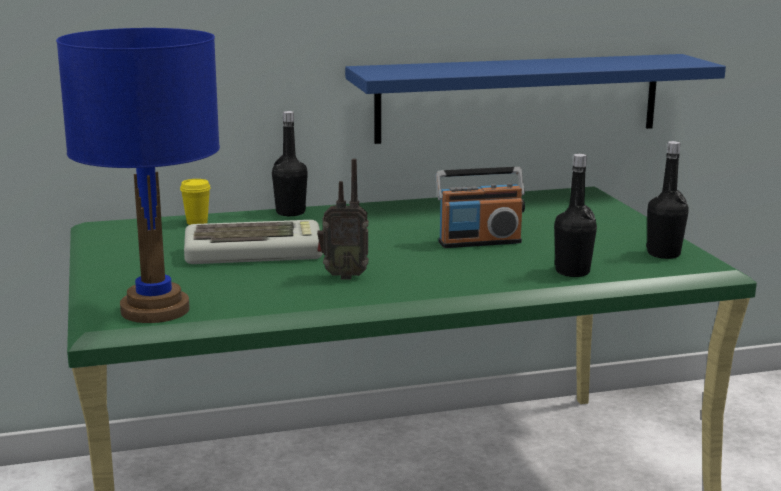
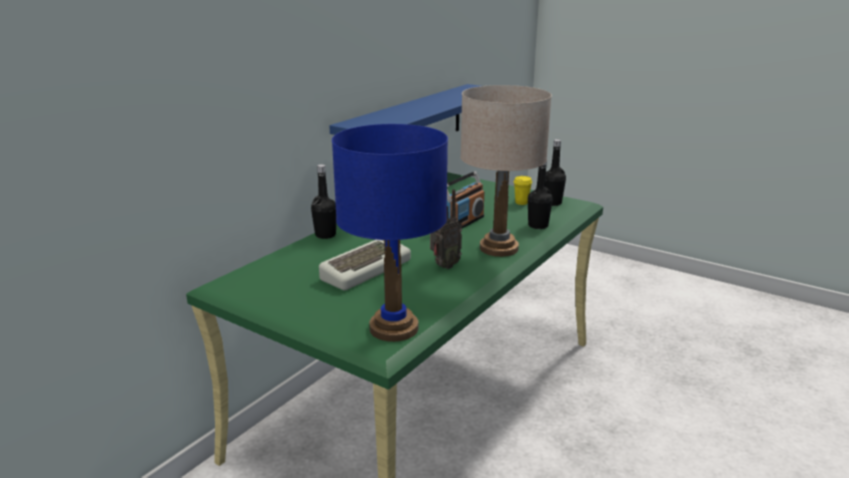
camera: 40 degrees left, 5 degrees up
yellow cup [180,179,211,225] -> yellow cup moved to [514,176,532,205]
none -> beige table lamp [460,85,552,257]

